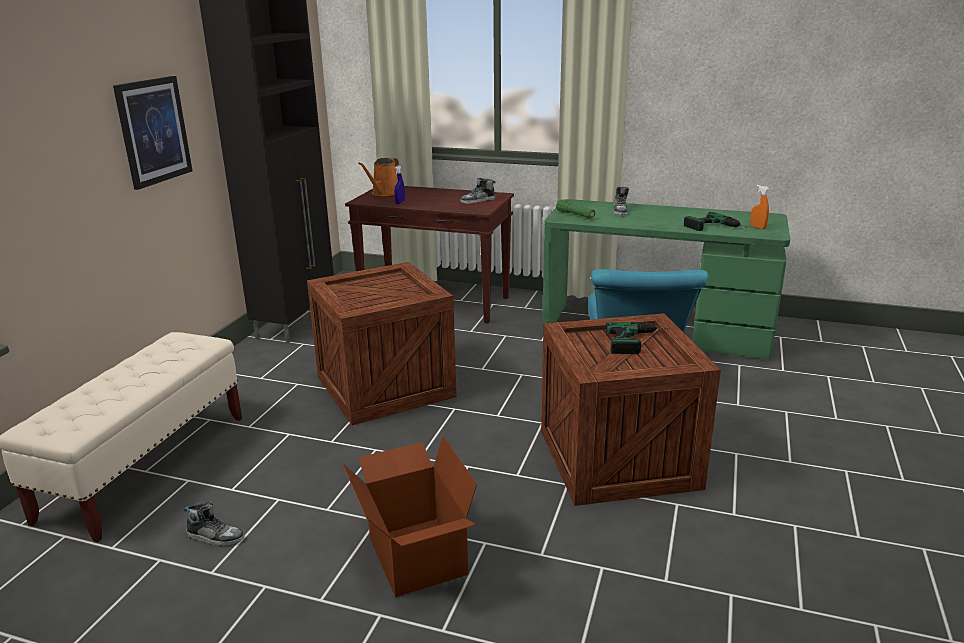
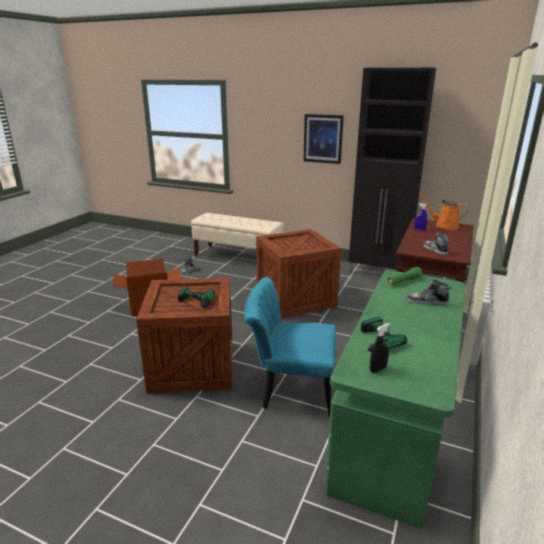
camera: 95 degrees right, 0 degrees up
orange spray bottle [750,185,769,229] -> black spray bottle [370,323,390,373]

